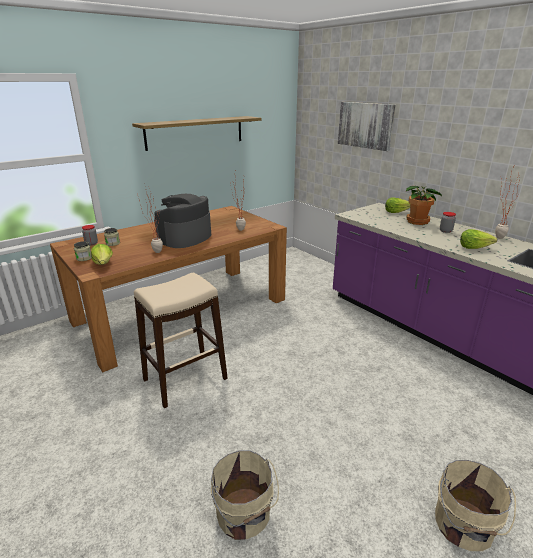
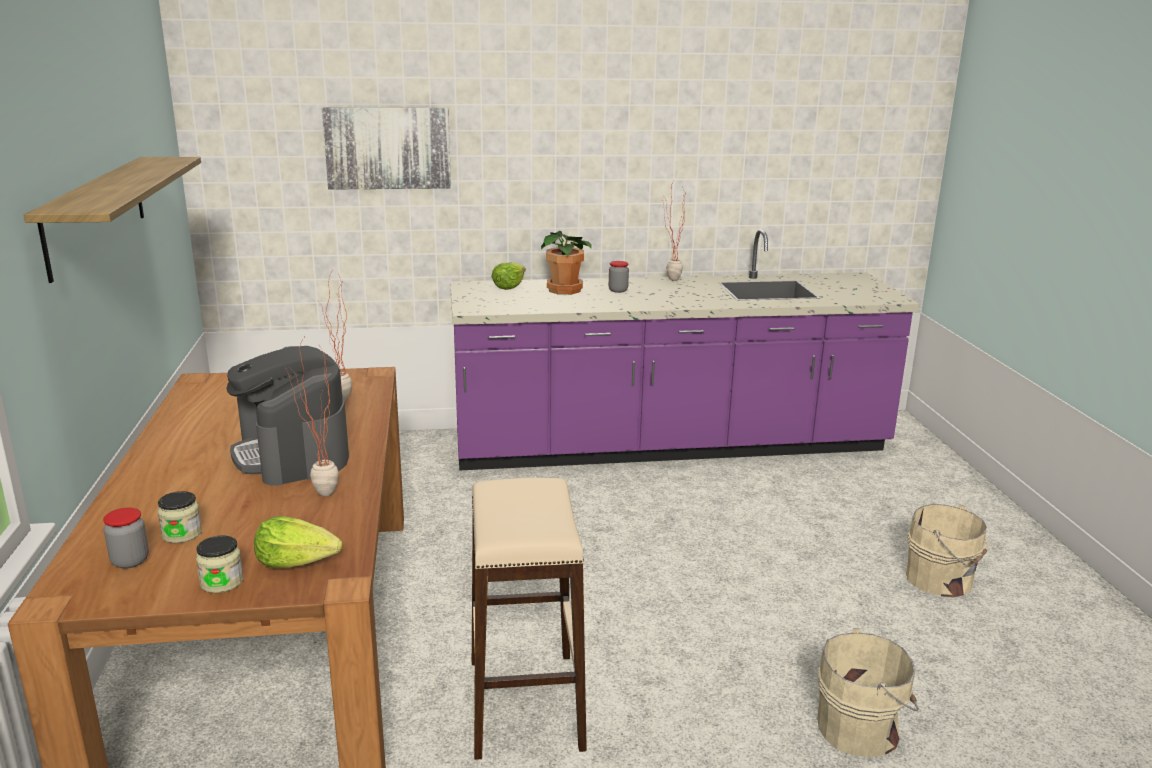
camera: 60 degrees left, 5 degrees down
lettuce [460,229,497,249] -> none

